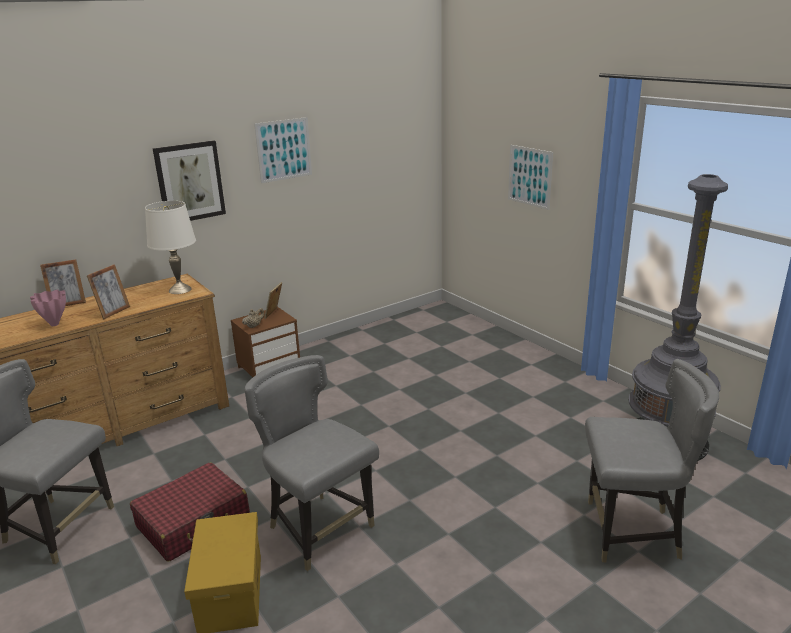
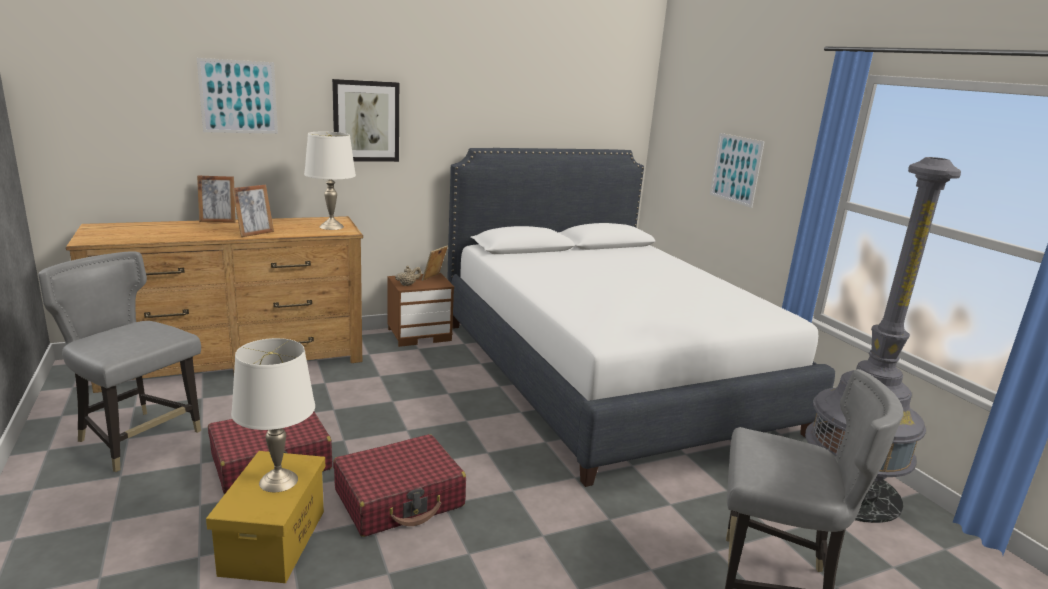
camera: 10 degrees right, 5 degrees down
pink vase [30,289,66,326] -> none
grey chair [245,355,379,571] -> red suitcase [333,434,466,537]
picture [254,117,312,183] -> picture moved to [197,58,278,134]
none -> white table lamp [231,338,315,492]
none -> white bed [447,148,835,487]

